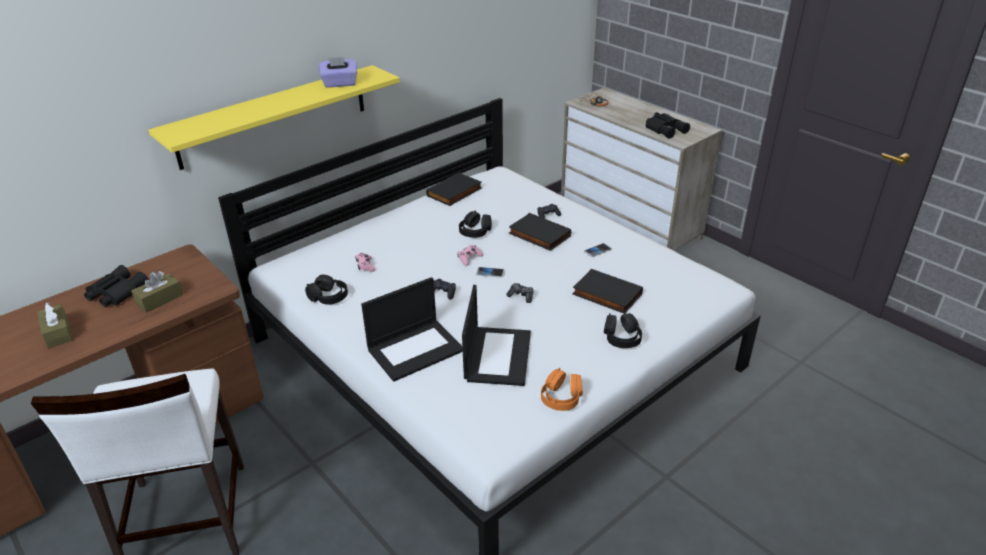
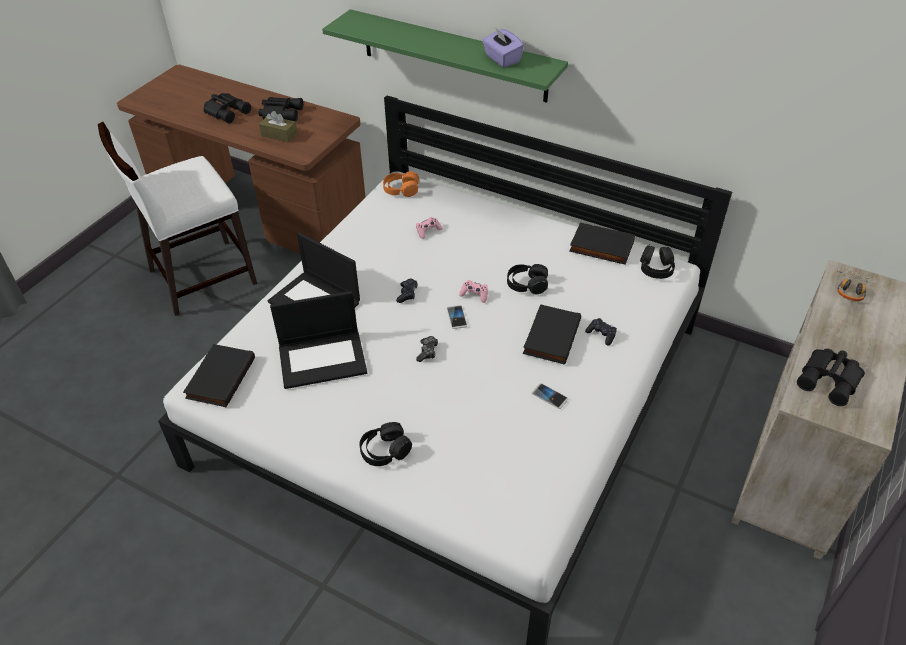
camera: 70 degrees right, 10 degrees up
brown tissue box [37,303,73,348] -> black binoculars [203,93,251,123]
yellow shelf [149,65,400,170] -> green shelf [322,9,568,103]
black headphones [305,275,348,305] -> black headphones moved to [640,244,675,279]
orange headphones [541,368,583,411] -> orange headphones moved to [383,171,419,197]
black book [573,269,643,314] -> black book moved to [183,344,255,407]

